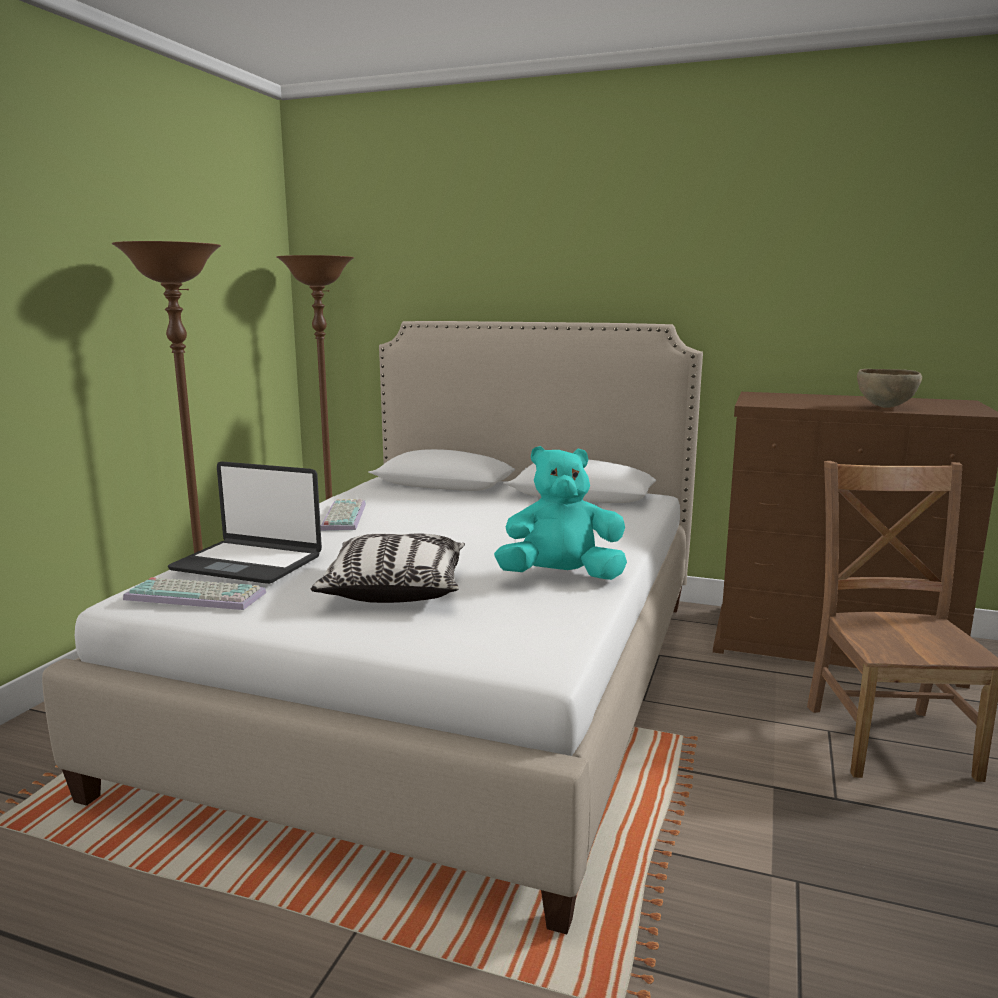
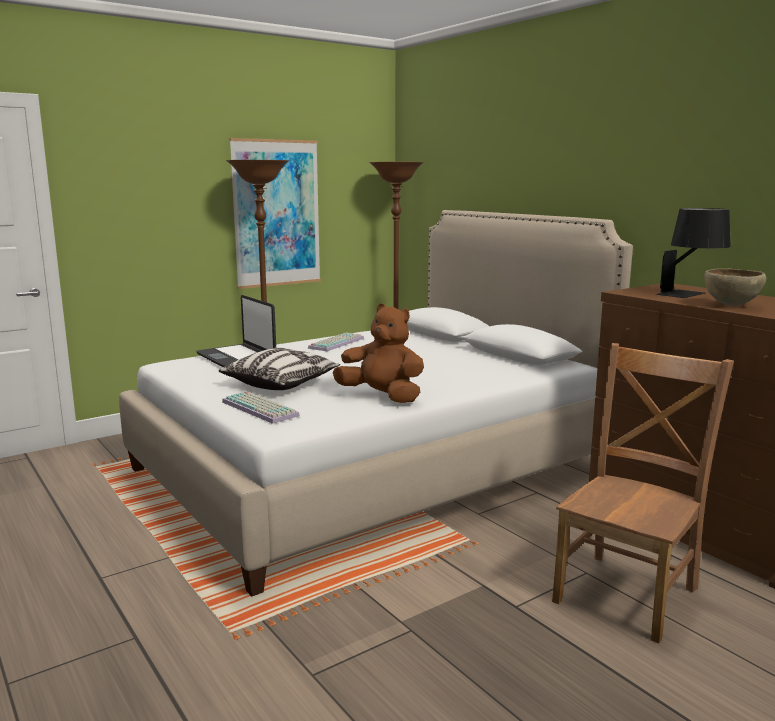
camera: 35 degrees right, 0 degrees up
keyboard [123,577,266,610] -> keyboard moved to [222,392,300,424]
turquoise plush toy [494,446,627,580] -> brown plush toy [333,303,424,403]
none -> picture [229,138,321,289]
none -> black table lamp [656,208,731,298]

